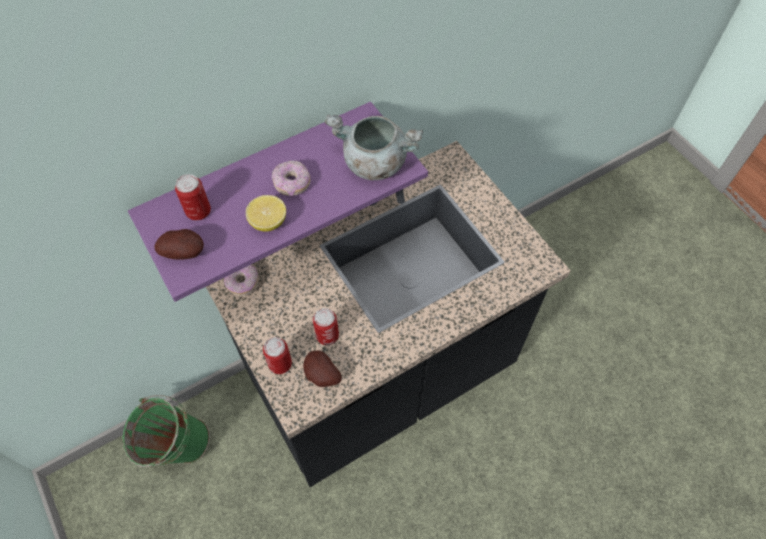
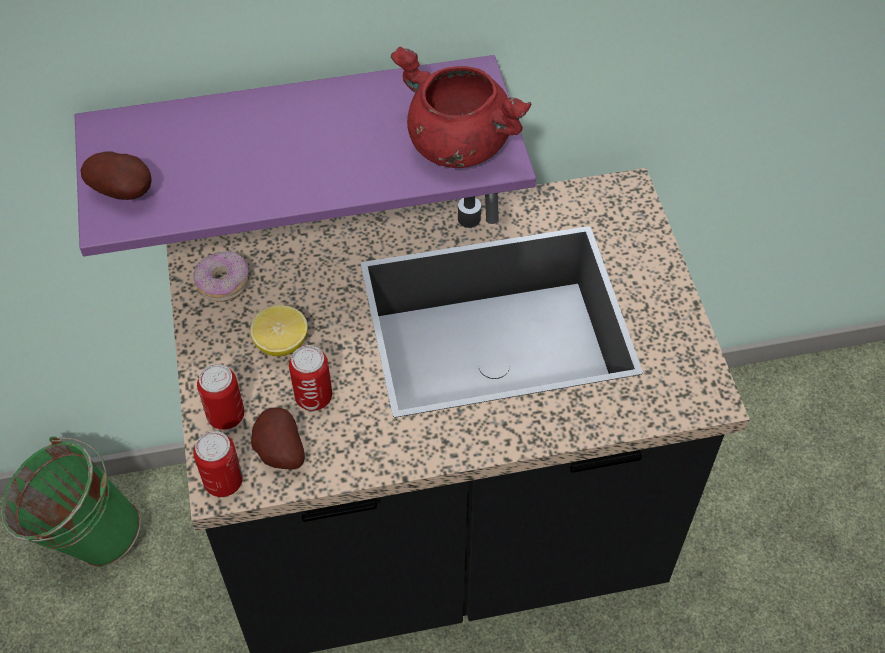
camera: 20 degrees right, 5 degrees down
can [175,174,211,220] -> can moved to [193,431,243,497]
lemon [246,195,286,232] -> lemon moved to [250,305,308,356]
donut [272,161,310,197] -> none
grey cooking pot [325,114,423,180] -> red cooking pot [391,47,532,168]

